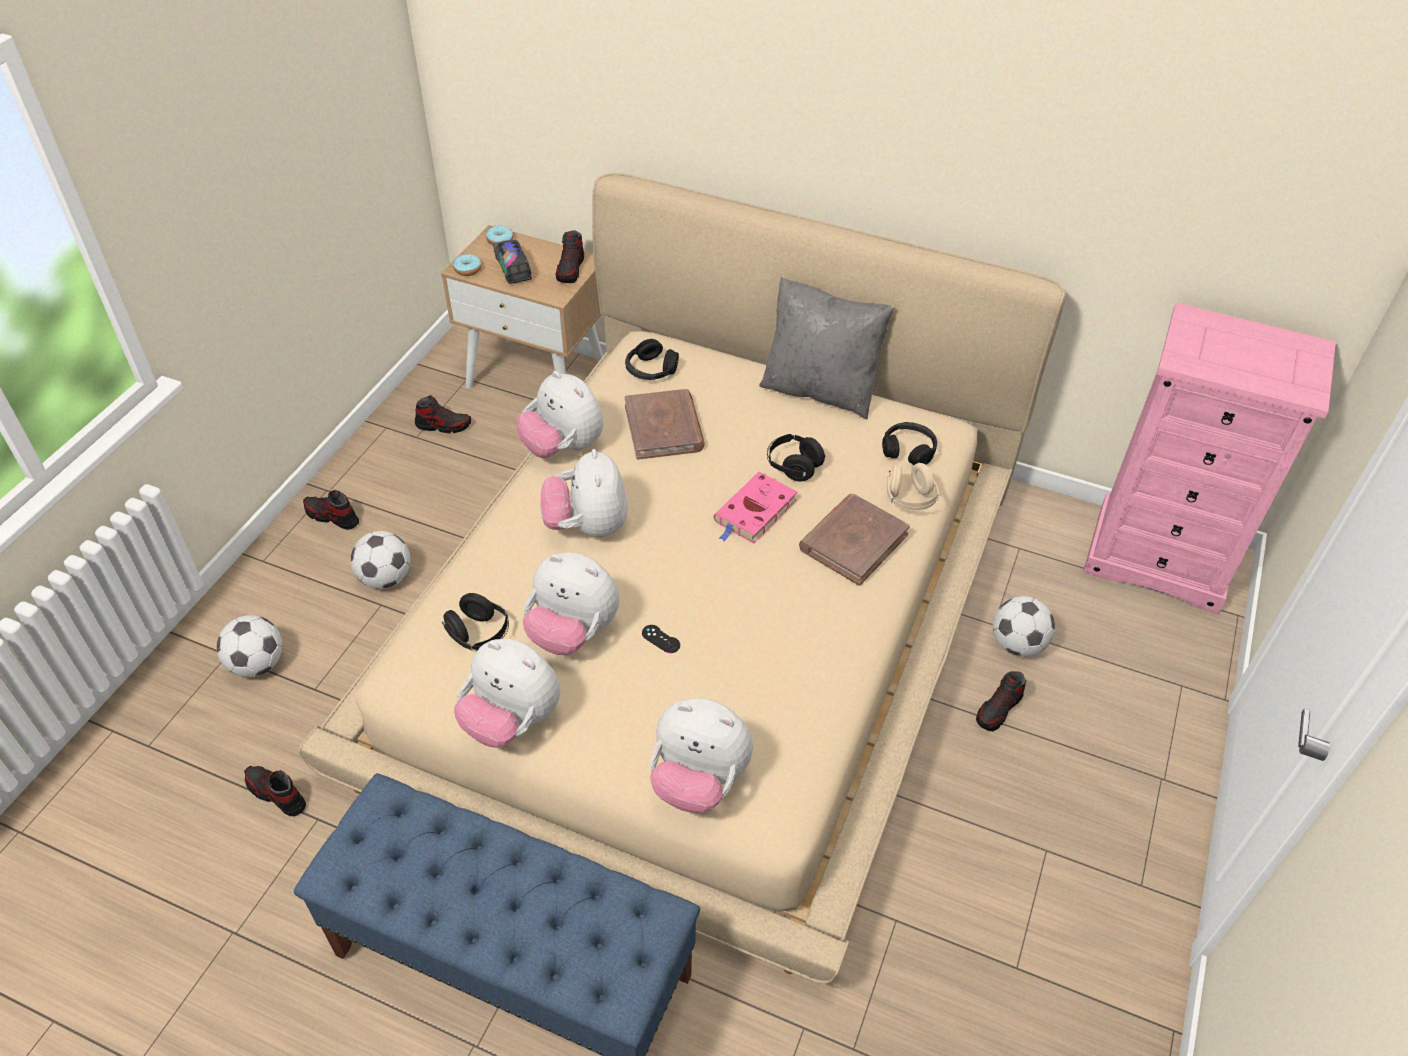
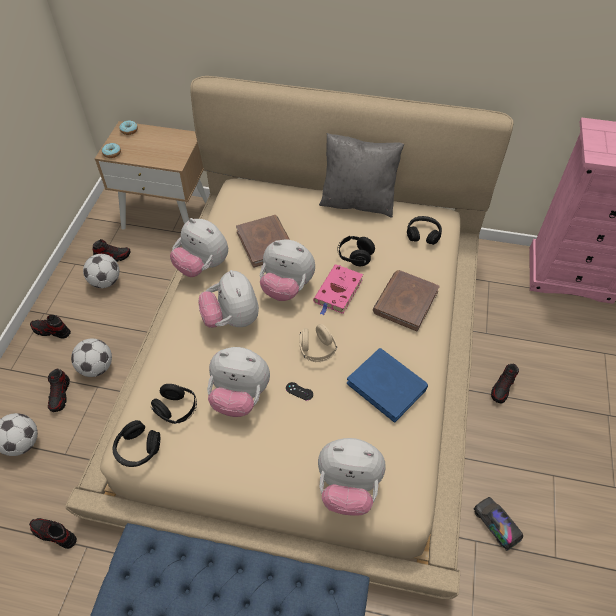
camera: 10 degrees left, 5 degrees up
plush toy [454,639,560,748] -> plush toy moved to [260,240,315,301]
toy truck [493,240,532,284] -> toy truck moved to [474,497,523,551]
shoe [556,230,584,283] -> shoe moved to [48,369,70,412]
black headphones [625,339,679,380] -> black headphones moved to [113,420,160,467]
beige headphones [887,463,939,511] -> beige headphones moved to [300,324,337,362]
football [993,596,1055,656] -> football moved to [83,254,119,288]
none -> blue book [347,348,428,423]

